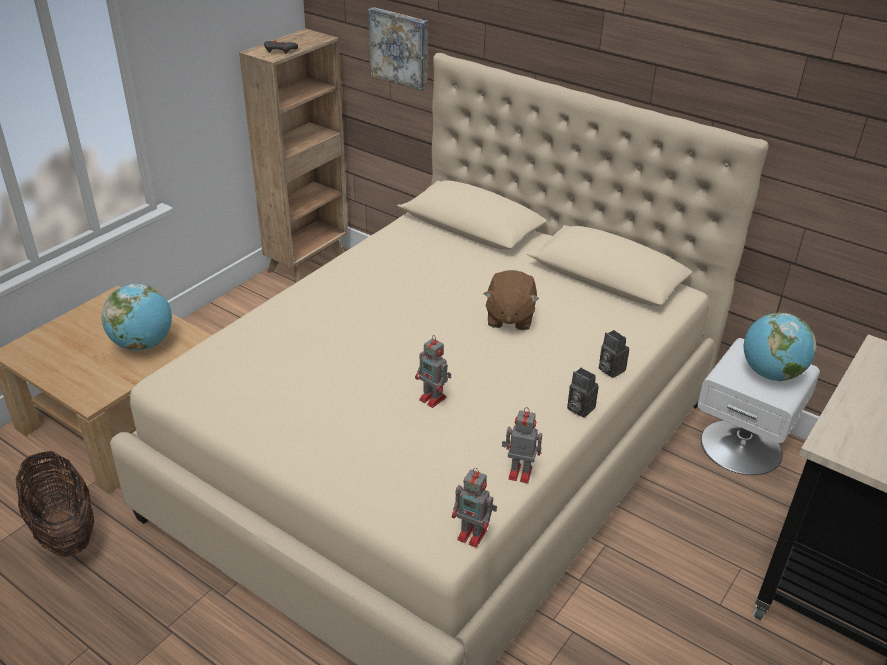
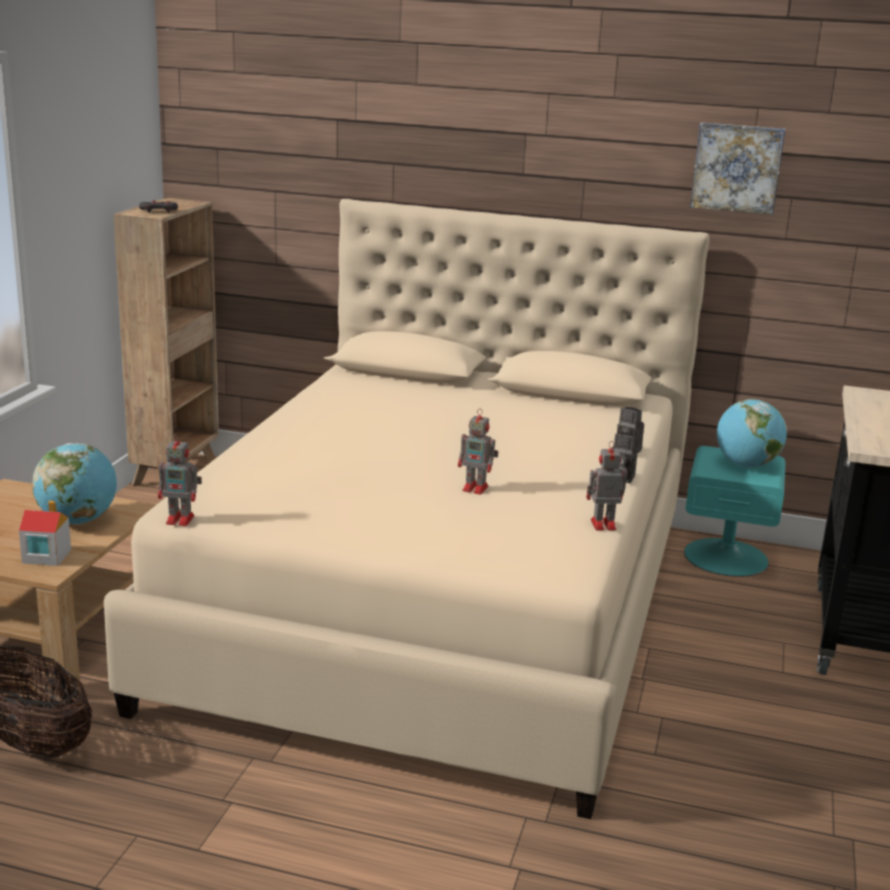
camera: 20 degrees left, 15 degrees down
picture [368,7,428,91] -> picture moved to [690,122,785,215]
toy robot [452,468,497,547] -> toy robot moved to [158,433,202,526]
brown plush toy [484,270,539,330] -> none
white nightstand [698,338,820,475] -> turquoise nightstand [684,446,786,577]
none -> toy house [19,501,71,566]

